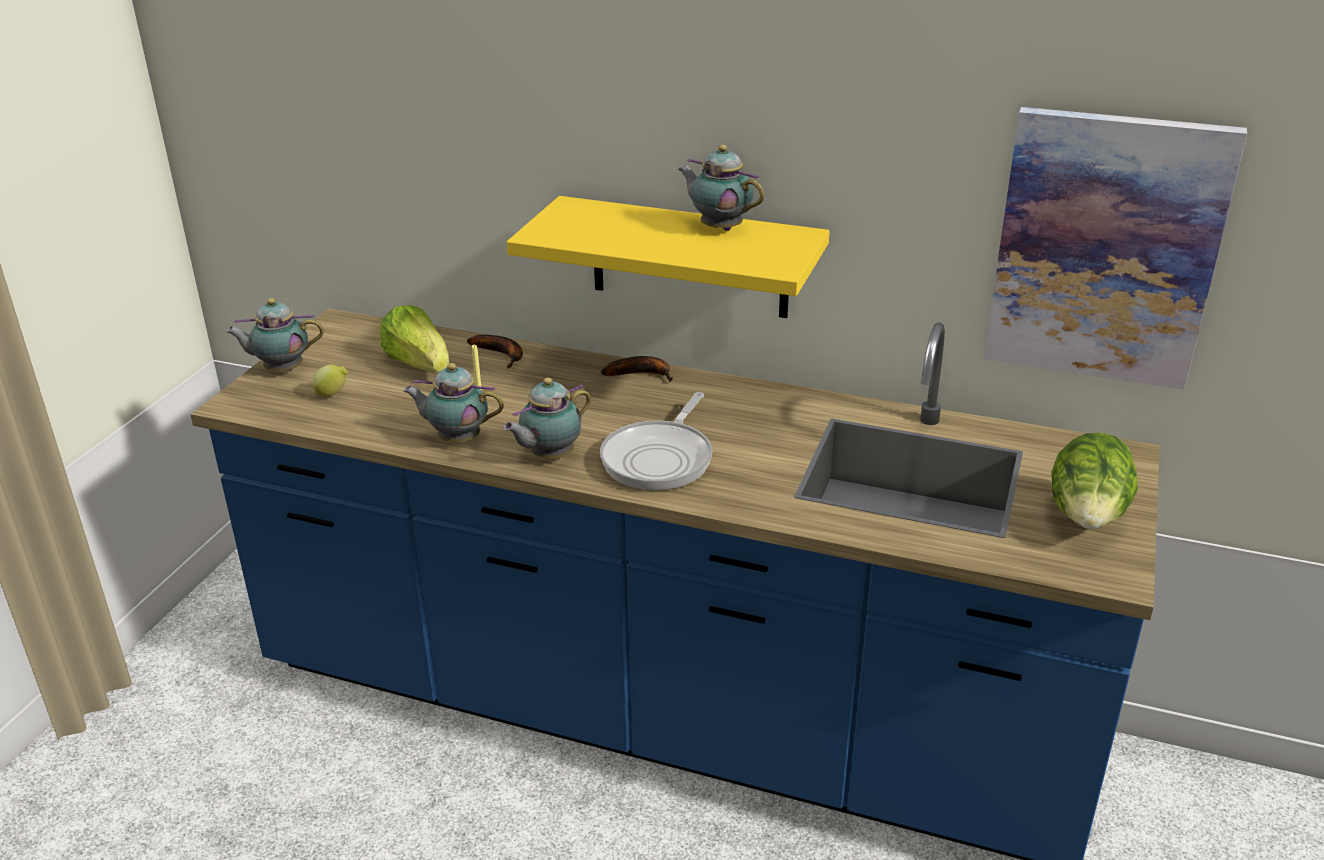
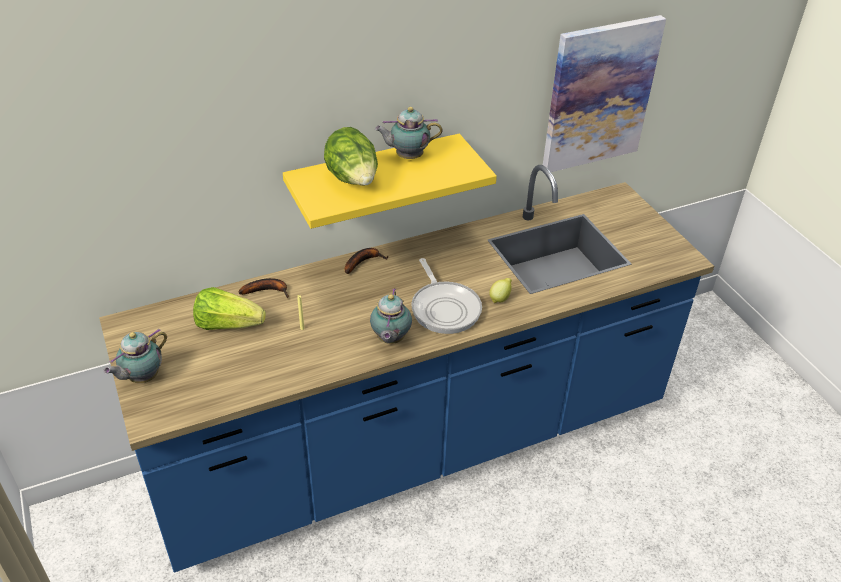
camera: 45 degrees left, 10 degrees up
lemon [312,364,348,397] -> lemon moved to [489,278,512,303]
teapot [403,363,504,443] -> none
lettuce [1051,432,1138,529] -> lettuce moved to [324,127,378,186]

